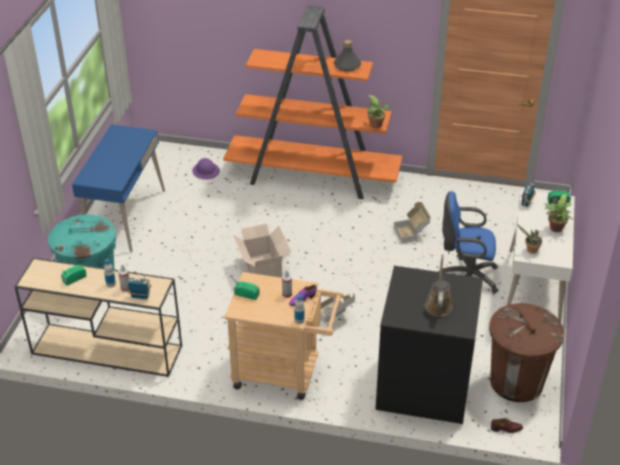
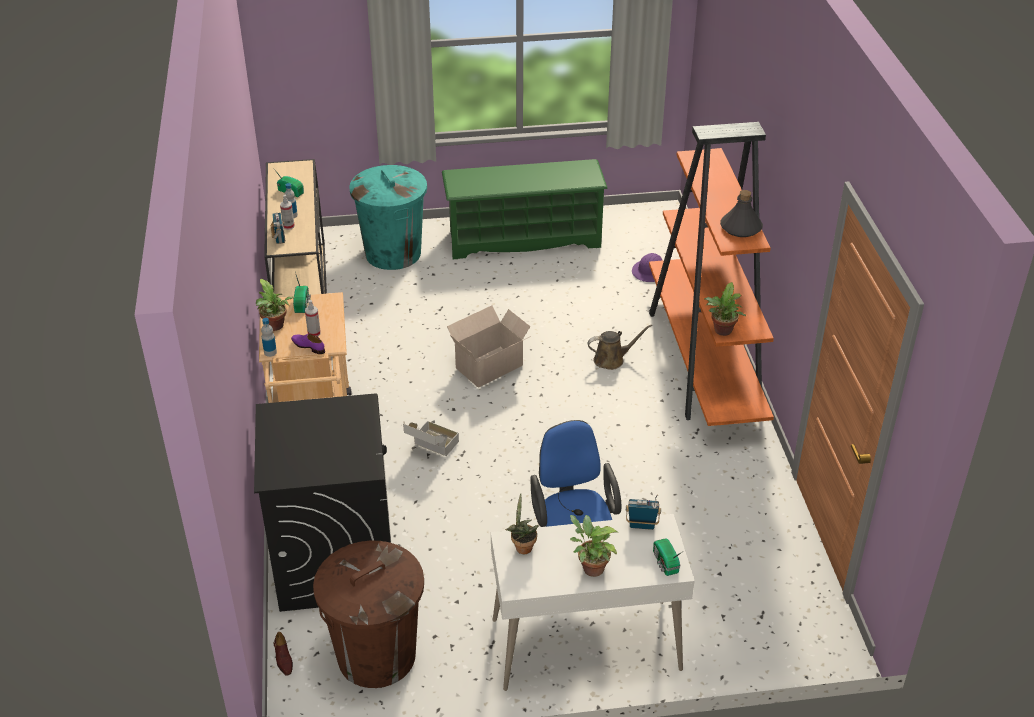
camera: 70 degrees right, 0 degrees up
blue desk [72,125,165,252] -> green shoe rack [442,159,608,259]
cardboard box [393,202,430,243] -> none
brown watering can [425,254,452,317] -> brown watering can moved to [587,324,652,370]
none -> potted plant [256,279,295,331]

